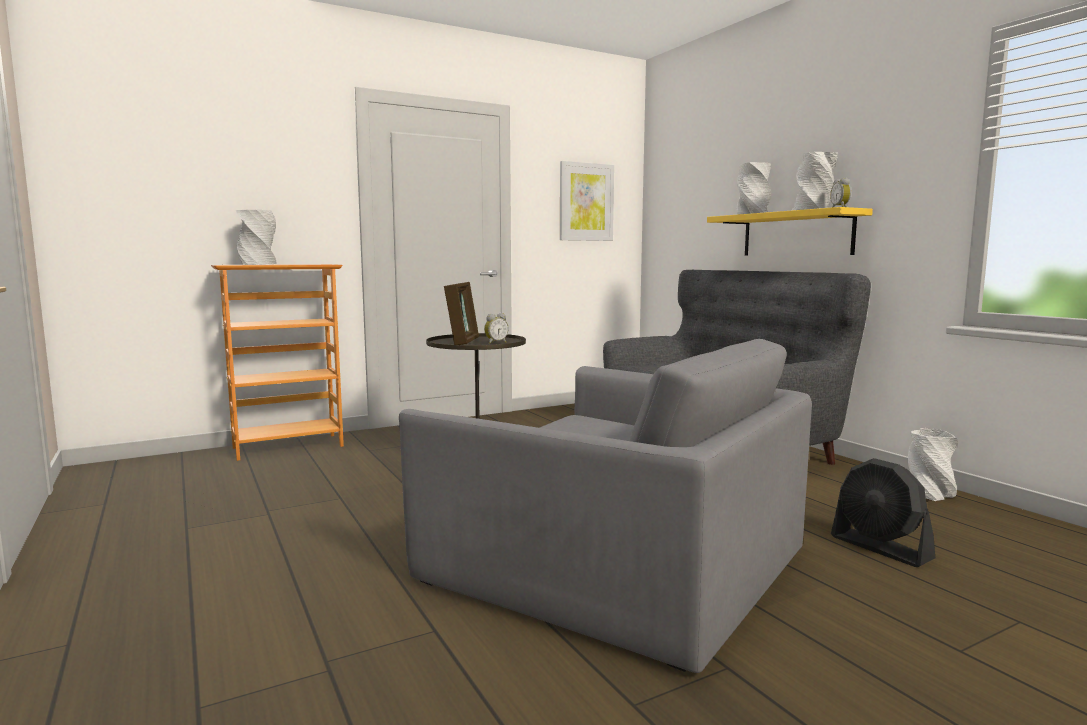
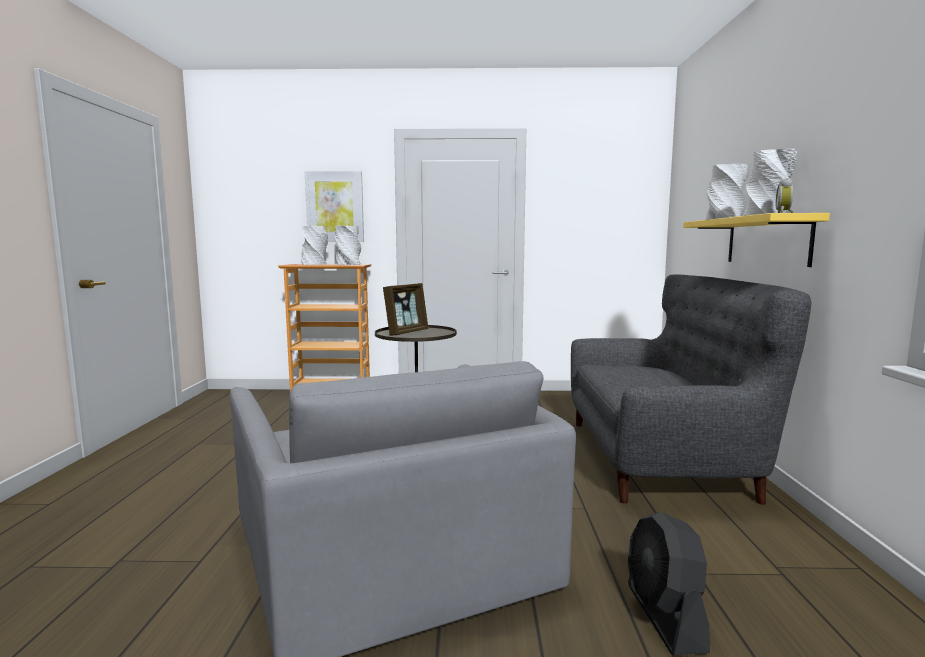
camera: 30 degrees right, 0 degrees up
alarm clock [484,313,509,344] -> none
picture [560,161,614,241] -> picture moved to [305,171,364,242]
grey vase [908,428,958,501] -> grey vase moved to [335,226,361,265]

